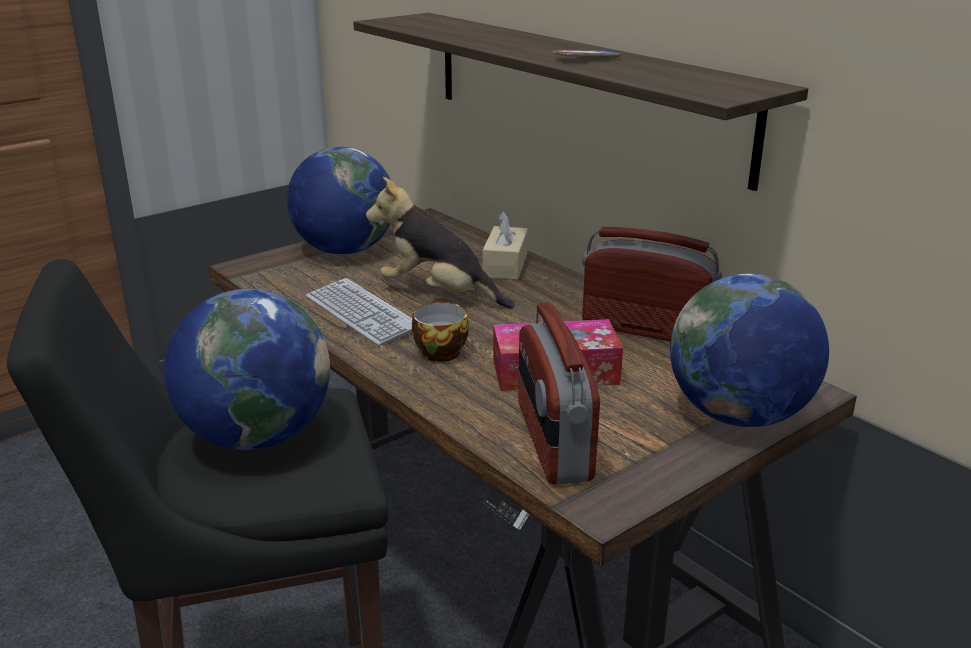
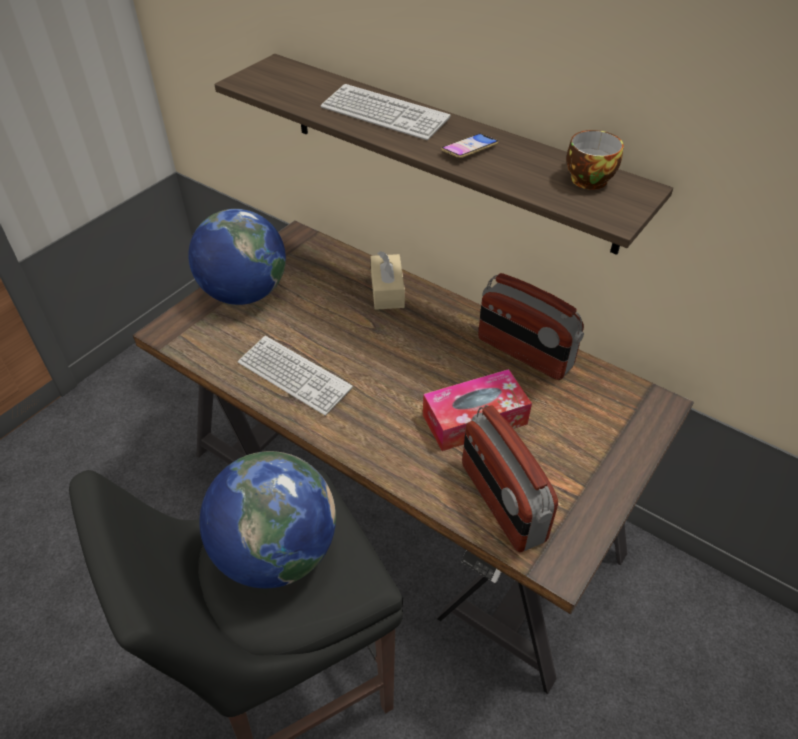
camera: 15 degrees left, 20 degrees up
plush toy [366,177,515,308] -> none
cup [412,302,469,362] -> cup moved to [566,130,624,190]
radio [582,227,722,341] -> radio turned 150 degrees counterclockwise [478,273,584,380]
globe [670,274,829,427] -> none
none -> keyboard [321,84,451,140]

